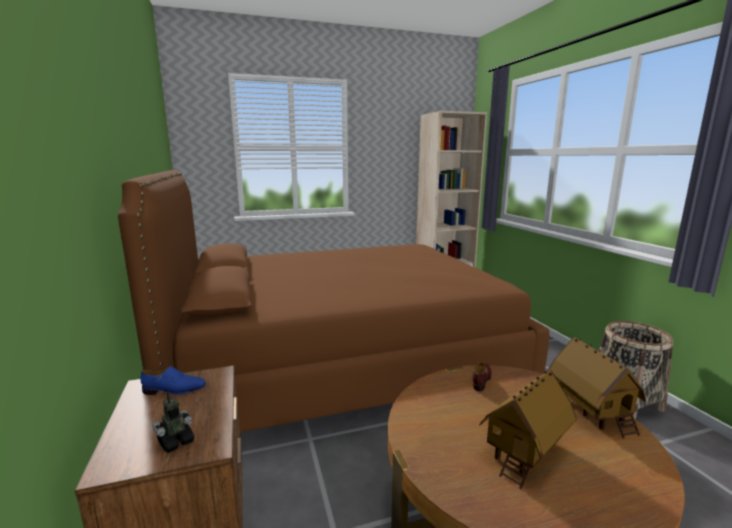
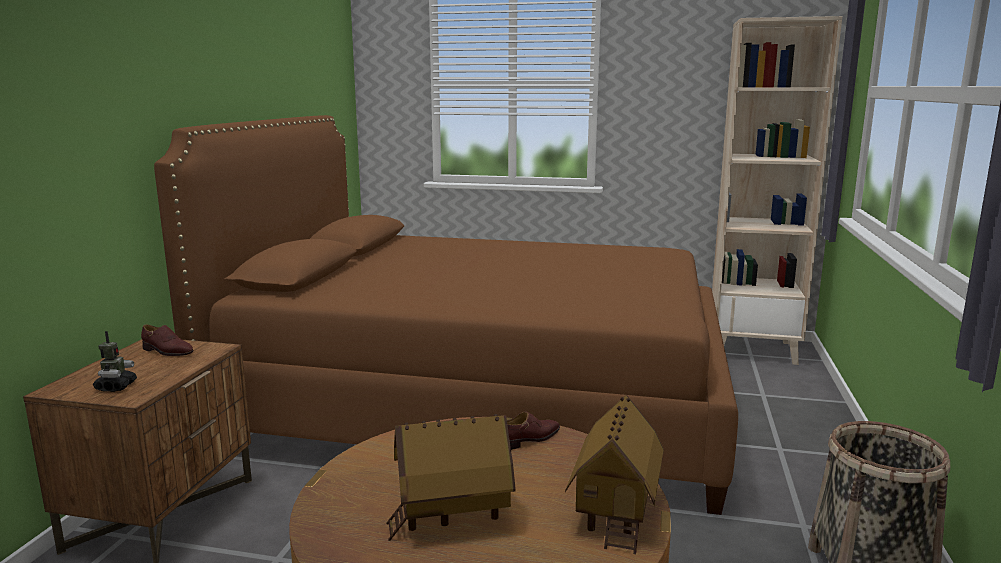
camera: 30 degrees right, 0 degrees up
blue shoe [141,366,206,395] -> brown shoe [141,324,193,356]
toy robot [152,391,194,453] -> toy robot turned 105 degrees clockwise [93,331,137,392]

